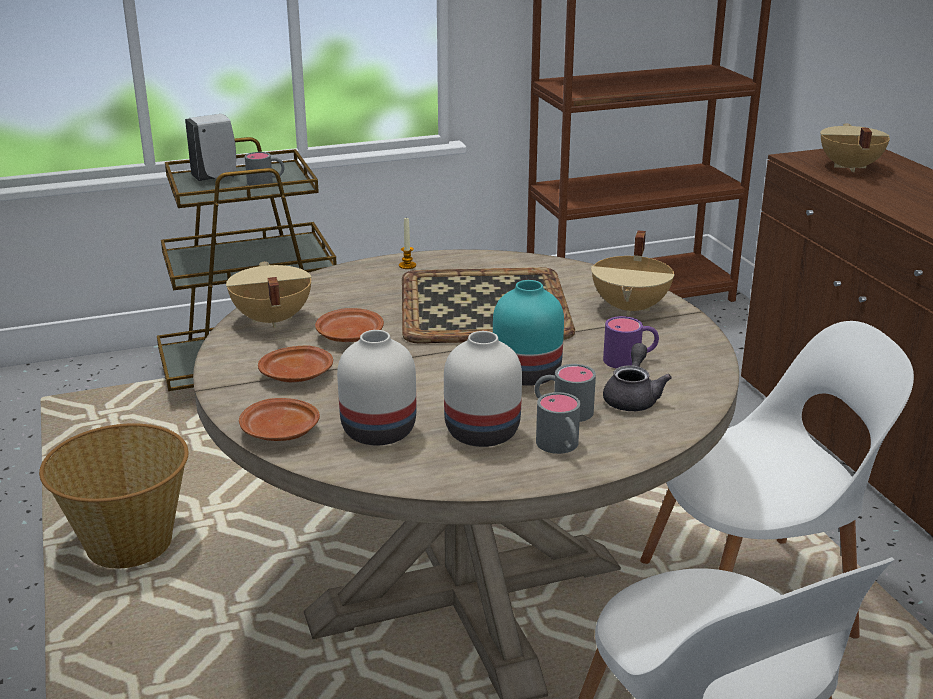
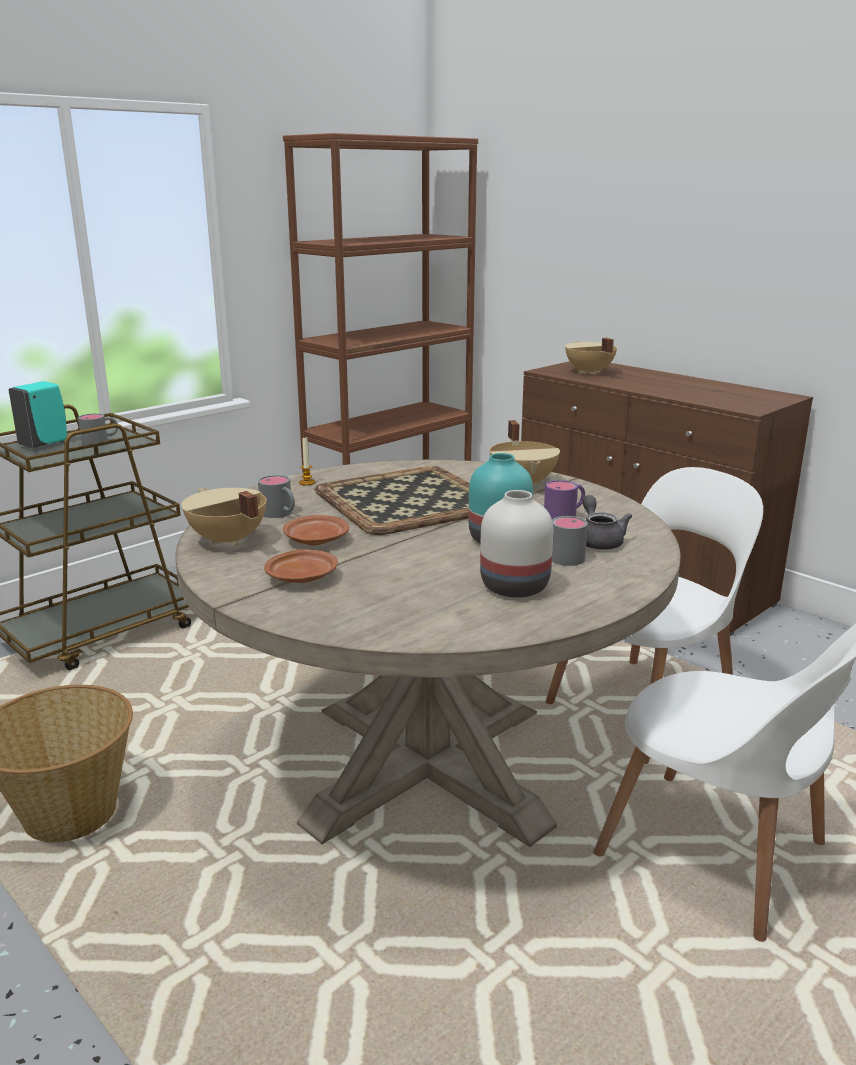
camera: 25 degrees left, 5 degrees down
white soap dispenser [185,114,236,181] -> turquoise soap dispenser [9,381,67,448]
brown plate [239,398,320,441] -> none
white vase [337,330,416,445] -> none
grey mug [536,392,581,454] -> grey mug moved to [258,475,295,518]

